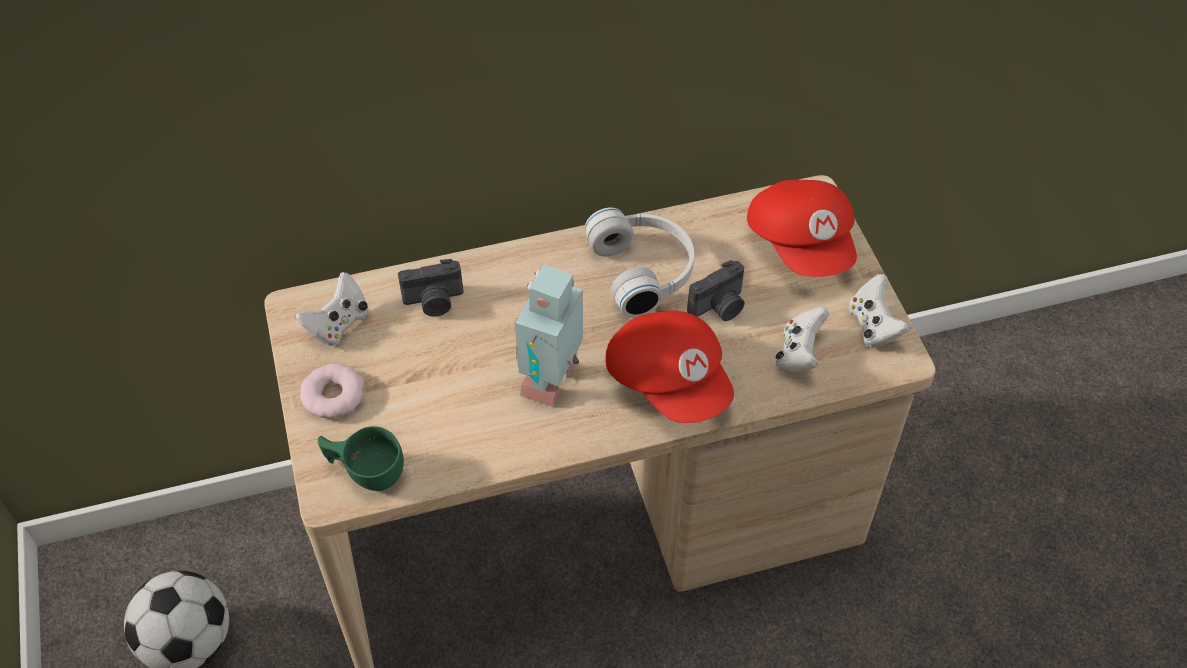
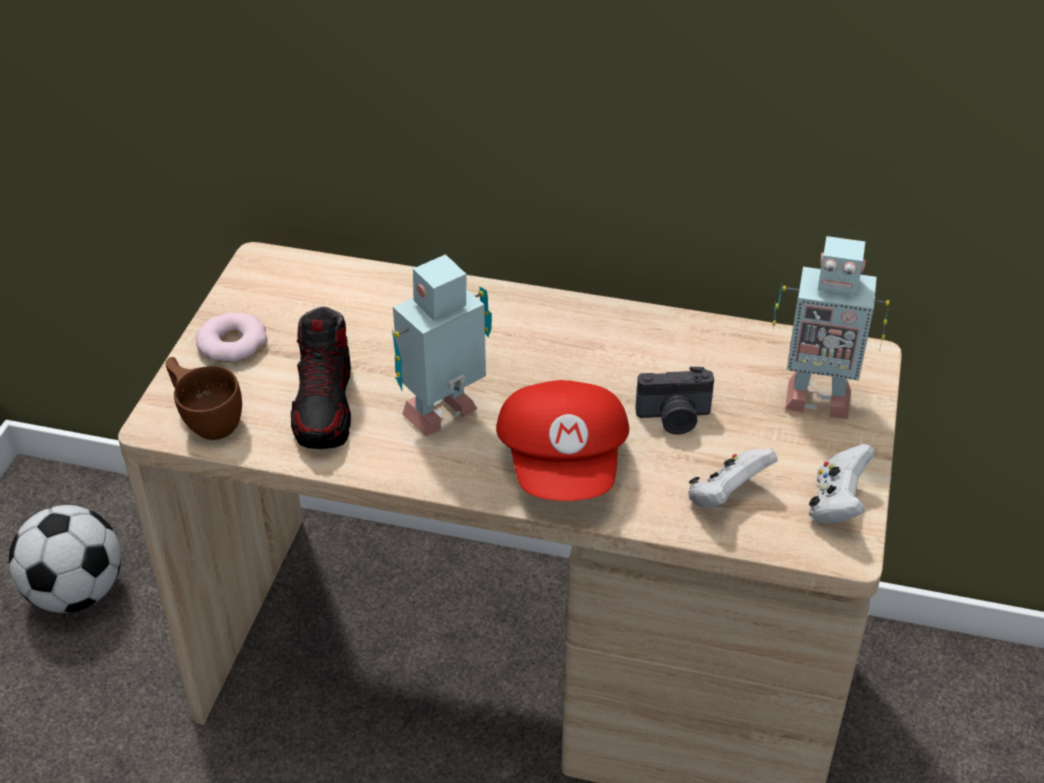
camera: 30 degrees right, 10 degrees down
white game controller [296,272,369,346] -> none
green cup [317,426,404,491] -> brown cup [165,357,242,440]
camera [398,259,464,317] -> none
white headphones [585,207,694,317] -> none
red cap [747,180,857,277] -> toy robot [773,236,890,419]
none -> shoe [291,307,351,449]

